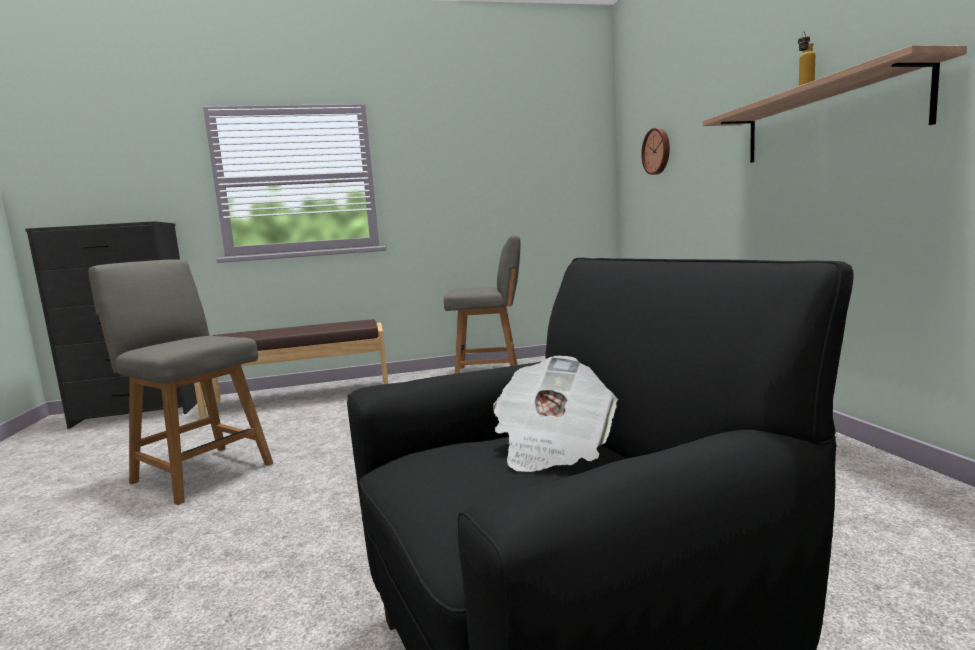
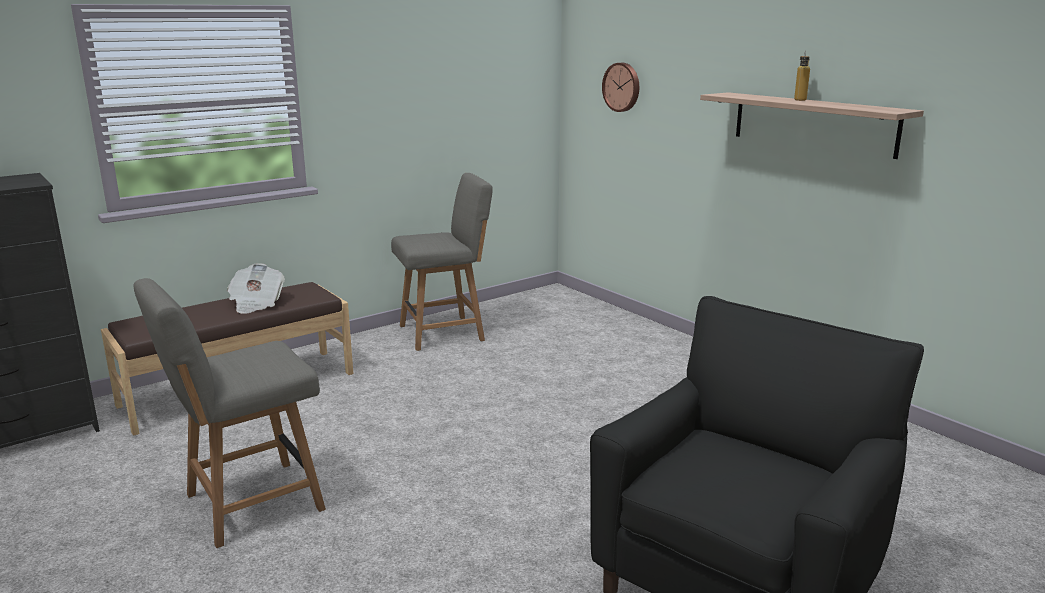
camera: 25 degrees left, 10 degrees up
grey chair [88,259,273,505] -> grey chair turned 45 degrees counterclockwise [133,278,326,548]
newspaper [493,356,618,472] -> newspaper moved to [227,263,285,314]

